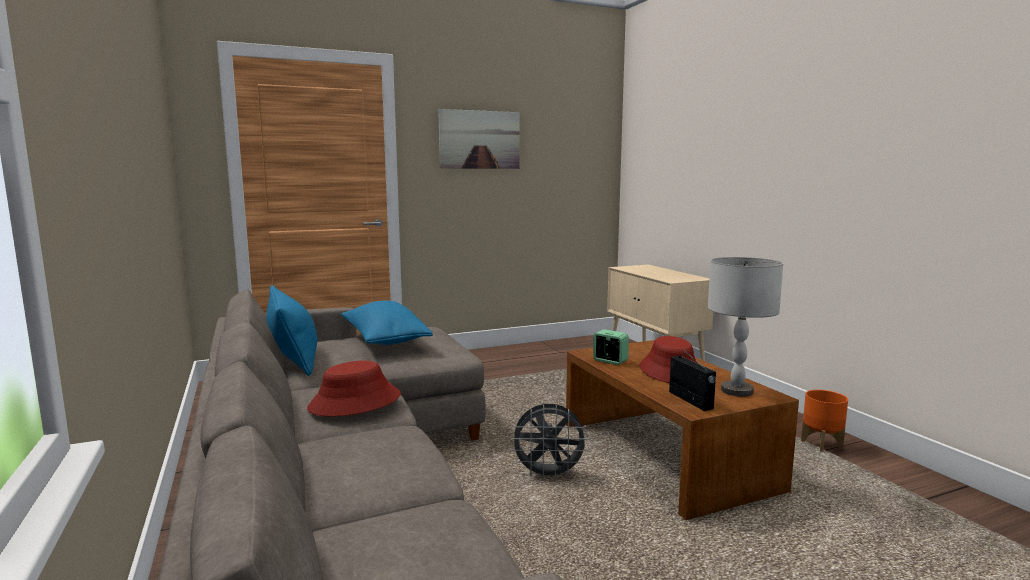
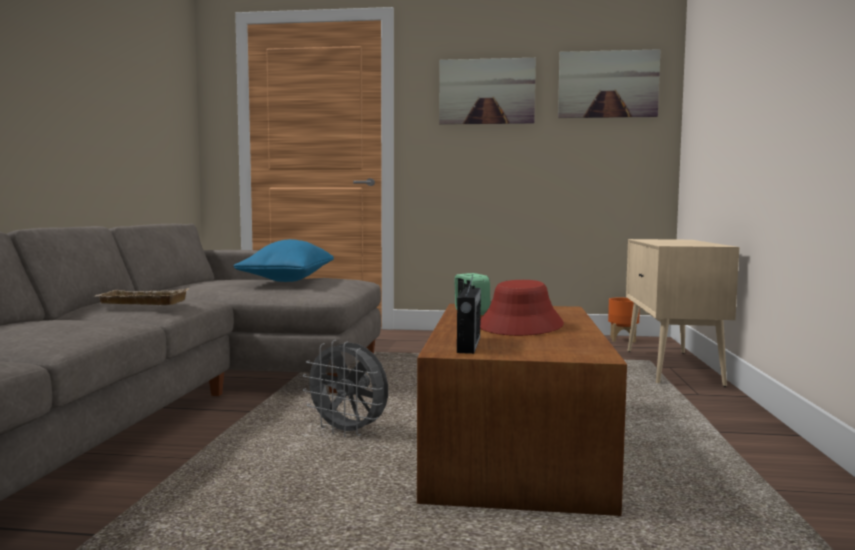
camera: 30 degrees right, 5 degrees down
blue pillow [266,285,317,376] -> none
red hat [307,360,401,416] -> beige tray [95,288,190,305]
grey table lamp [708,257,783,397] -> none
orange planter [801,390,848,452] -> orange planter moved to [608,297,640,343]
none -> picture [558,49,660,118]

